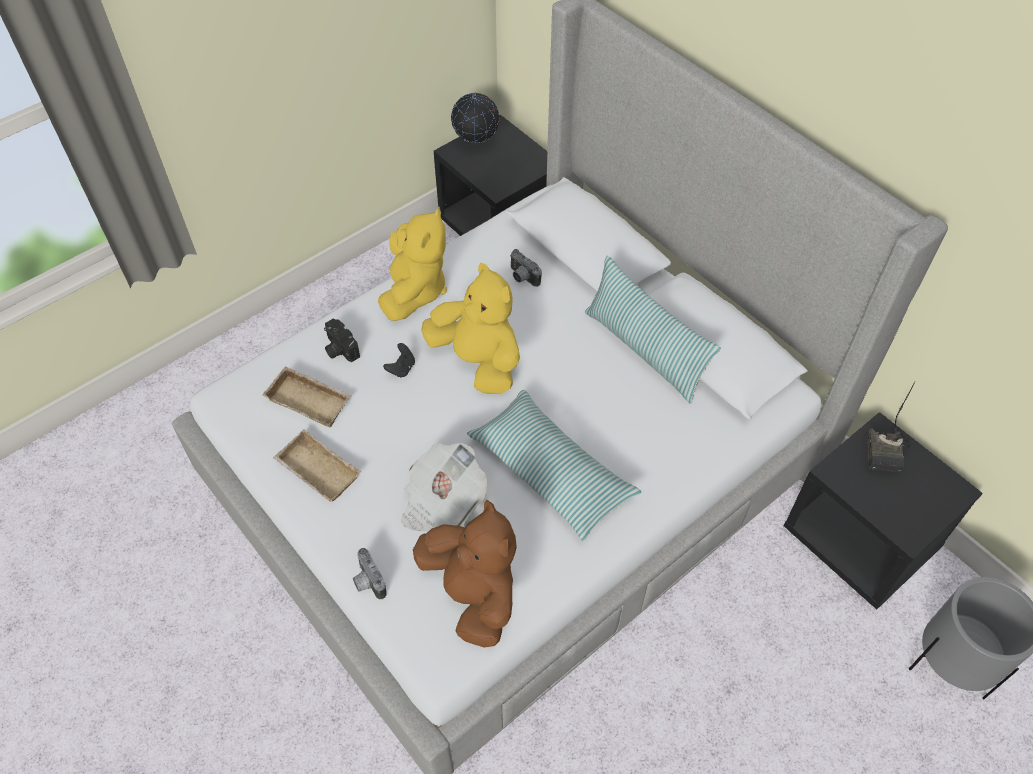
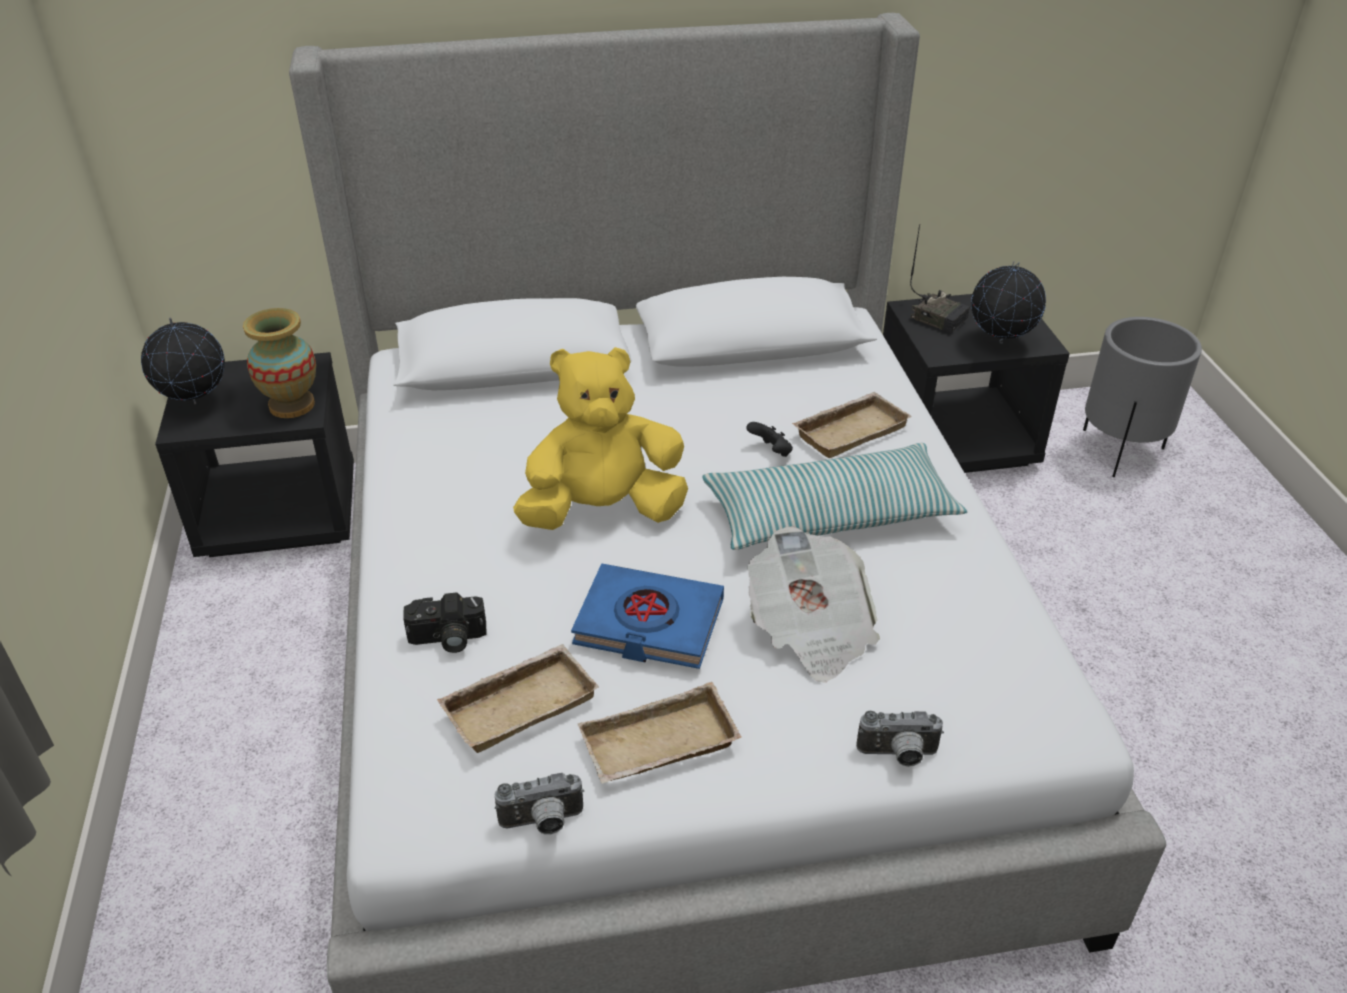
camera: 60 degrees left, 15 degrees down
yellow plush toy [378,207,447,321] -> none
black game controller [383,343,415,378] -> black game controller moved to [746,422,793,457]
brown plush toy [413,500,517,648] -> none
camera [510,249,542,287] -> camera moved to [495,773,584,835]
pillow [585,256,721,404] -> none
none -> vase [243,308,316,418]
none -> blue book [571,564,724,669]
none -> beige tray [792,392,912,458]
none -> globe [971,262,1046,343]

